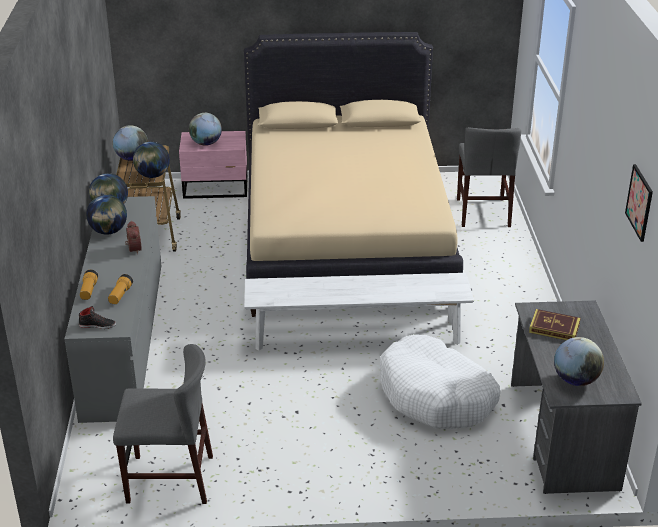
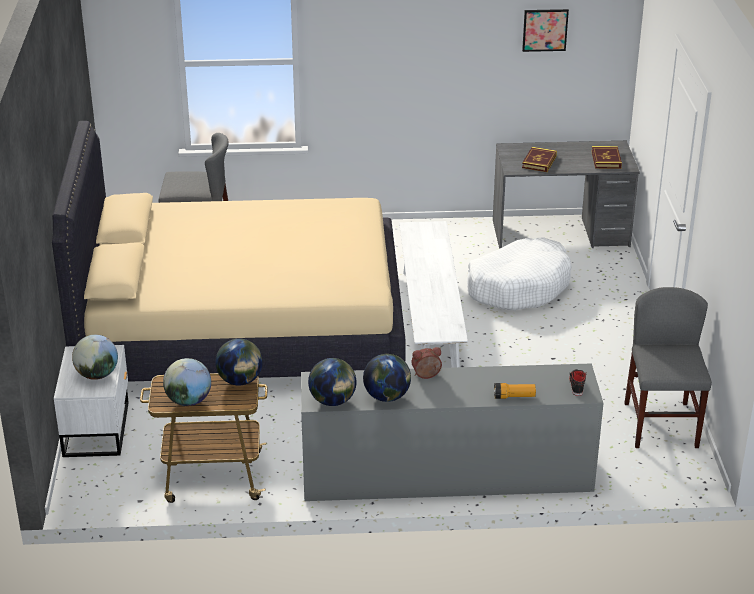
camera: 90 degrees left, 0 degrees up
flashlight [108,274,133,304] -> none
pink nightstand [179,131,247,199] -> white nightstand [54,345,129,457]
globe [554,337,604,386] -> book [591,146,622,169]

